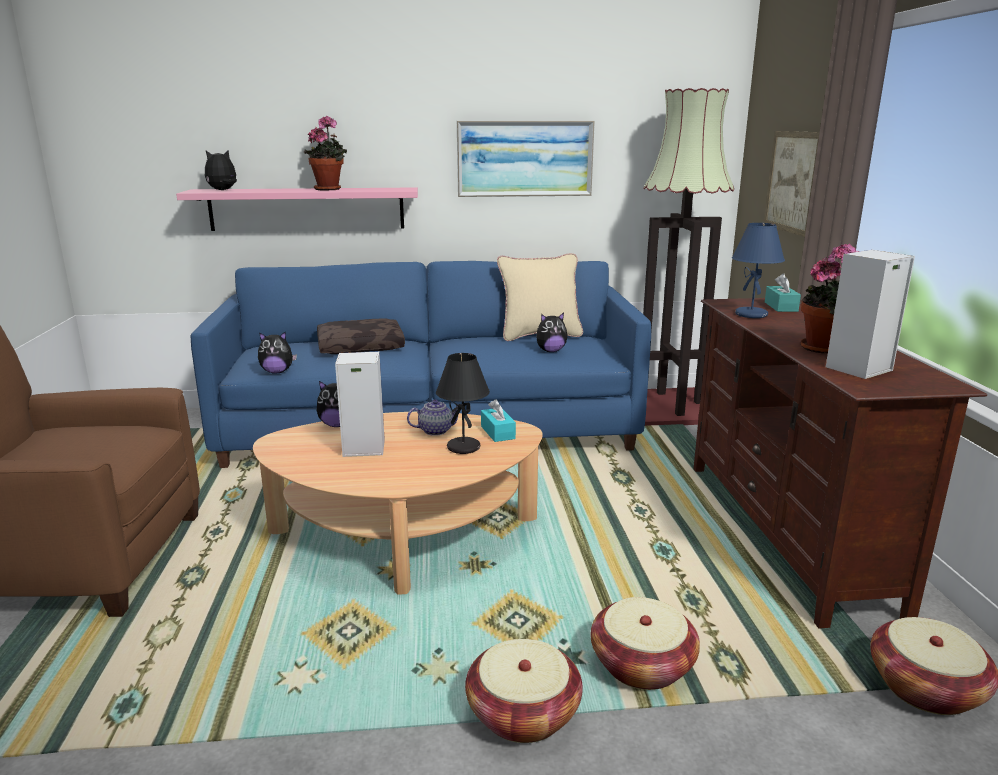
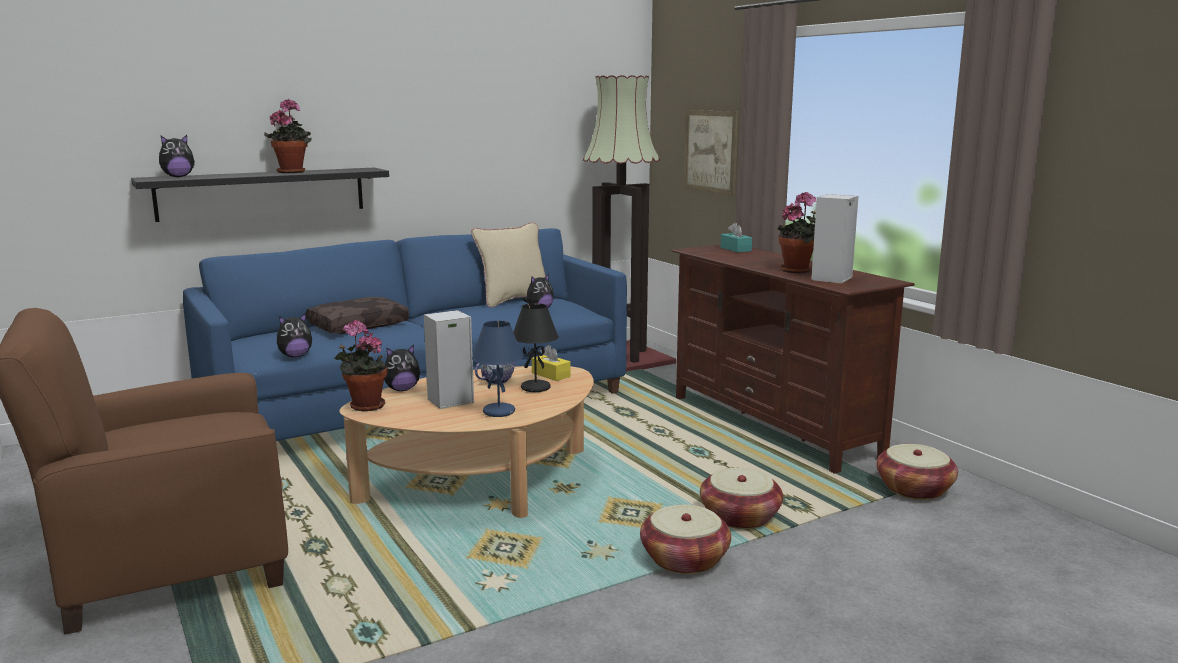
camera: 25 degrees left, 5 degrees down
pink shelf [176,187,418,231] -> black shelf [131,168,389,222]
plush toy [205,150,237,190] -> plush toy turned 150 degrees counterclockwise [159,135,195,177]
picture [457,121,595,197] -> none
turquoise tissue box [481,399,516,442] -> yellow tissue box [532,345,571,381]
blue table lamp [732,223,785,318] -> blue table lamp moved to [472,321,523,417]
none -> potted plant [333,320,387,411]

